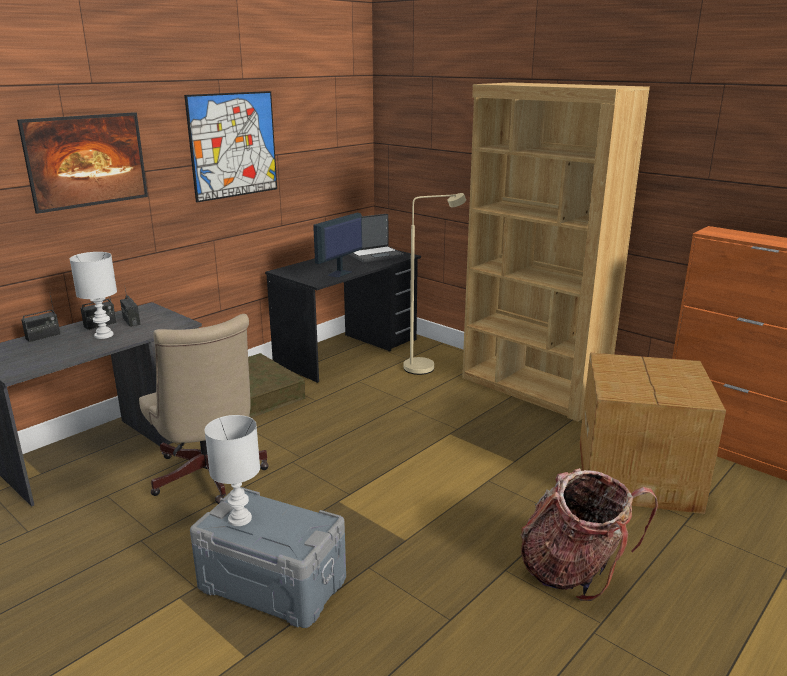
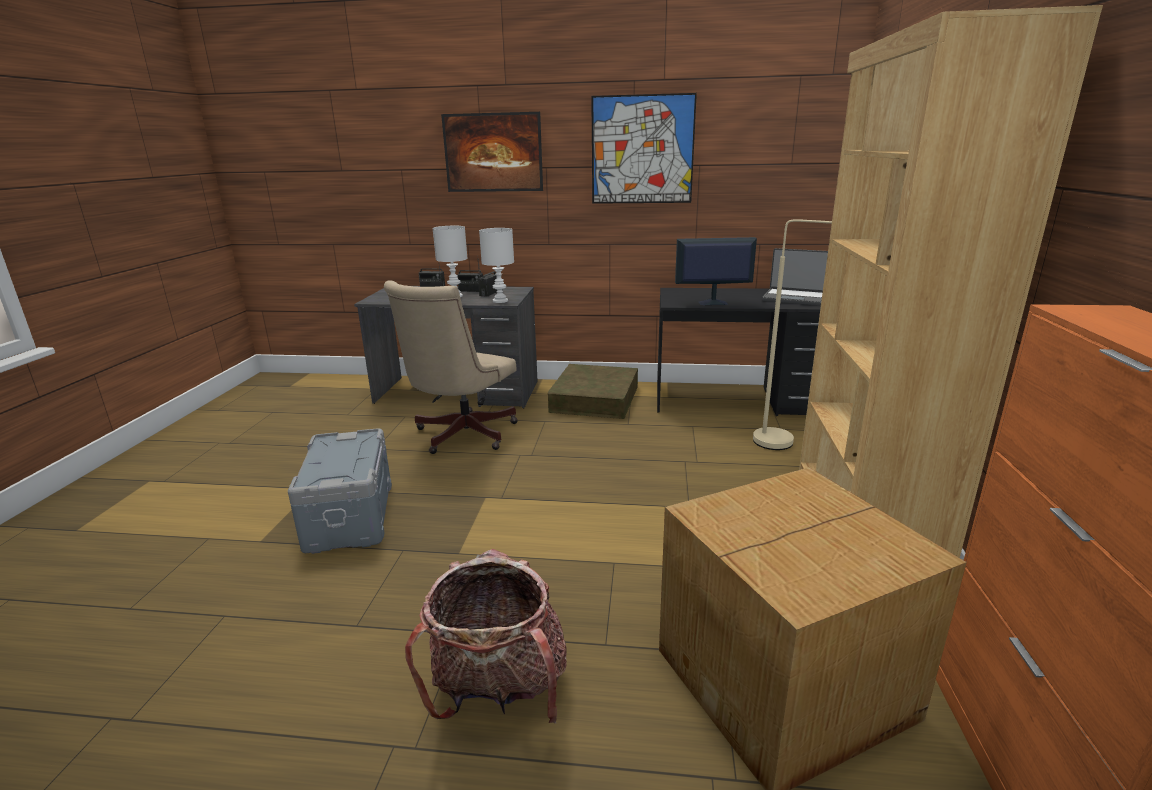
camera: 55 degrees right, 0 degrees up
white table lamp [204,415,260,526] -> white table lamp moved to [479,228,514,303]

